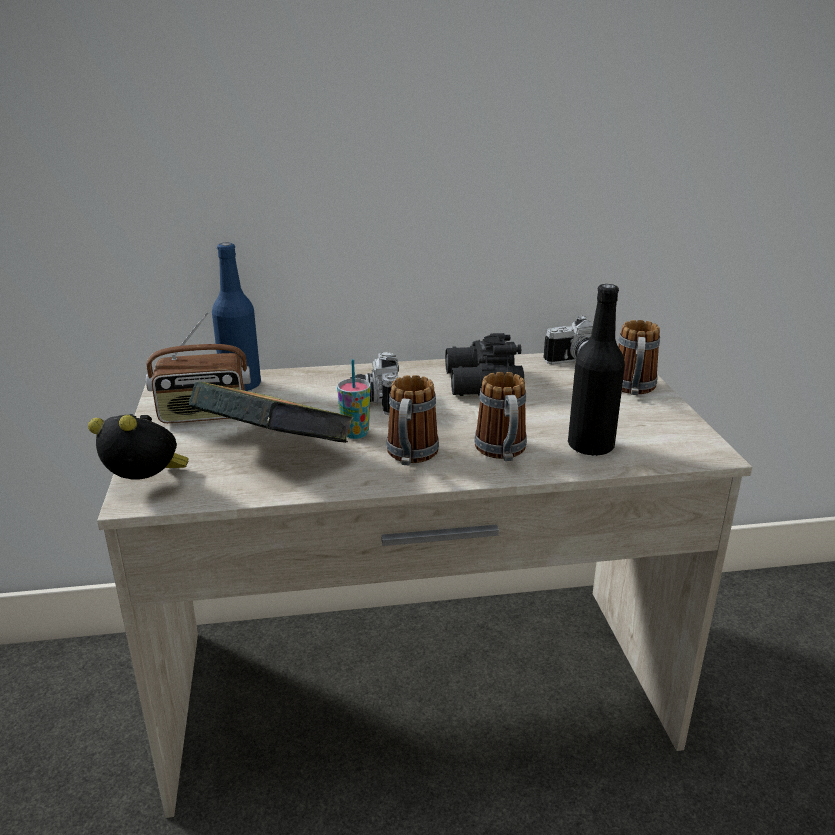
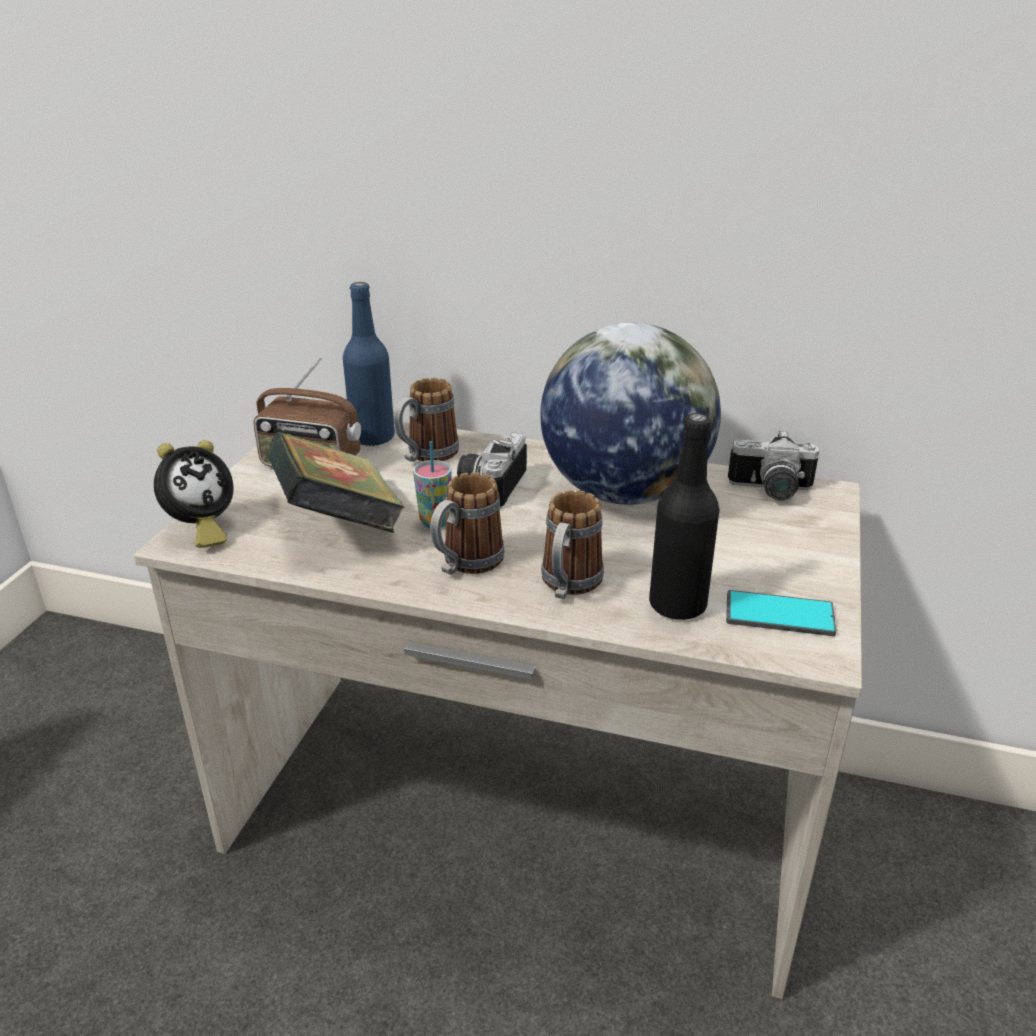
camera: 25 degrees right, 5 degrees up
alarm clock [88,414,189,480] -> alarm clock turned 90 degrees clockwise [154,440,234,548]
black binoculars [445,333,524,396] -> globe [540,323,721,505]
mug [618,320,660,395] -> mug moved to [394,378,459,462]
none -> phone [726,590,836,636]

